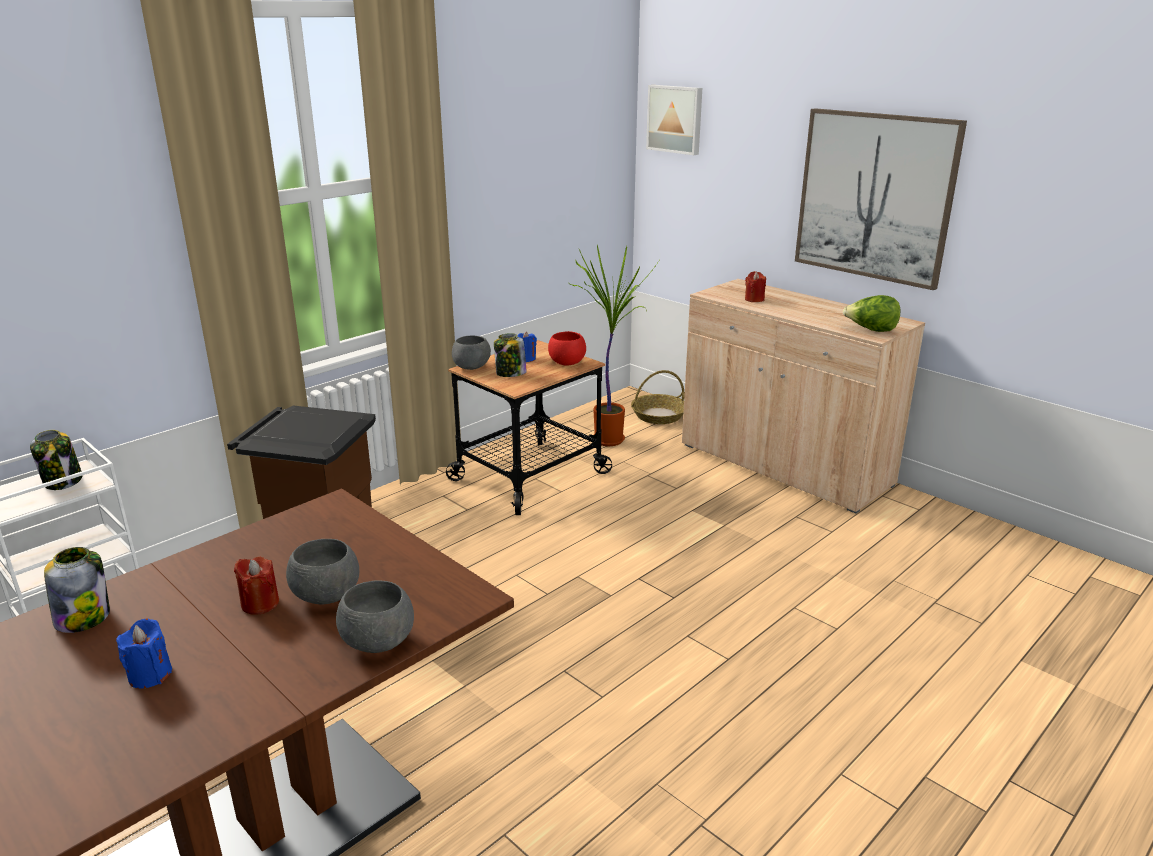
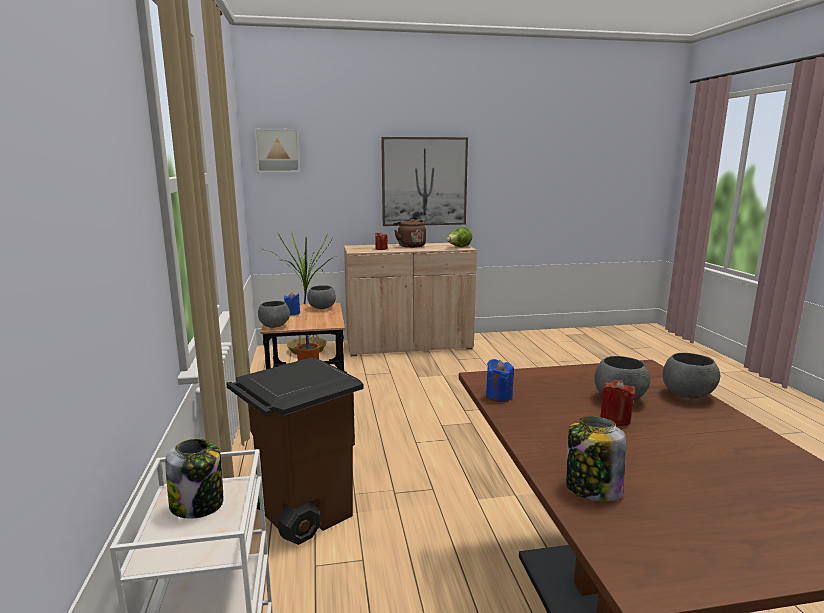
camera: 55 degrees left, 10 degrees down
blue candle [116,618,172,689] -> blue candle moved to [486,359,514,402]
jar [494,333,527,377] -> none
red bowl [548,331,586,366] -> grey bowl [307,285,336,309]
none -> brown kettle [393,219,426,248]

